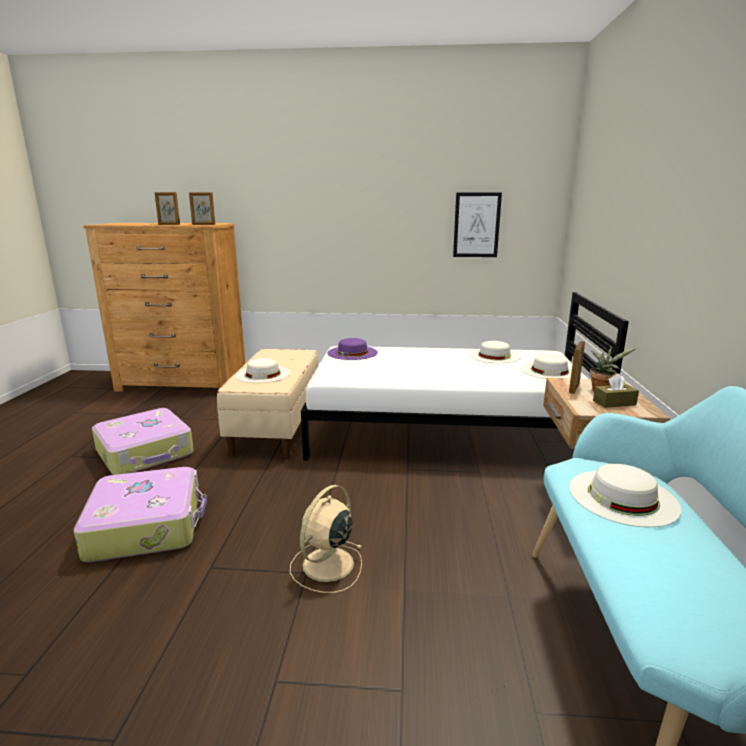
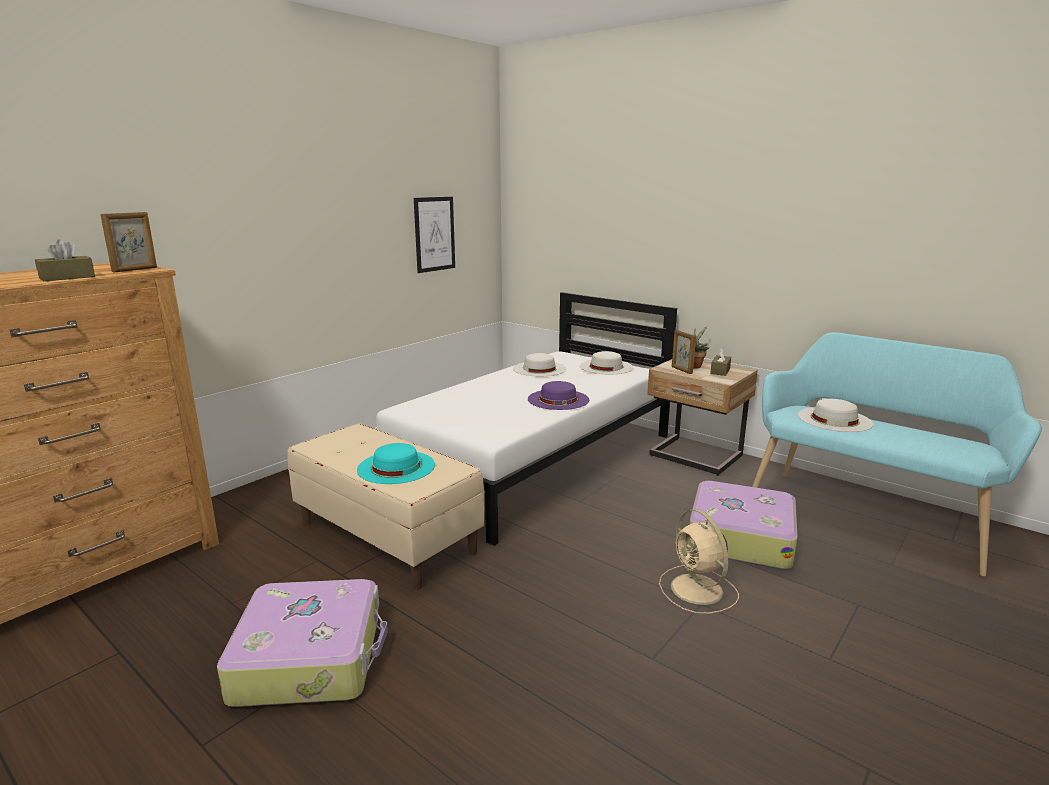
camera: 55 degrees left, 0 degrees up
suitcase [74,467,207,562] -> suitcase moved to [690,481,798,569]
picture frame [154,192,180,225] -> brown tissue box [35,239,95,281]
white hat [235,358,291,383] -> turquoise hat [357,443,435,484]
purple hat [327,338,378,360] -> purple hat moved to [528,381,589,410]

